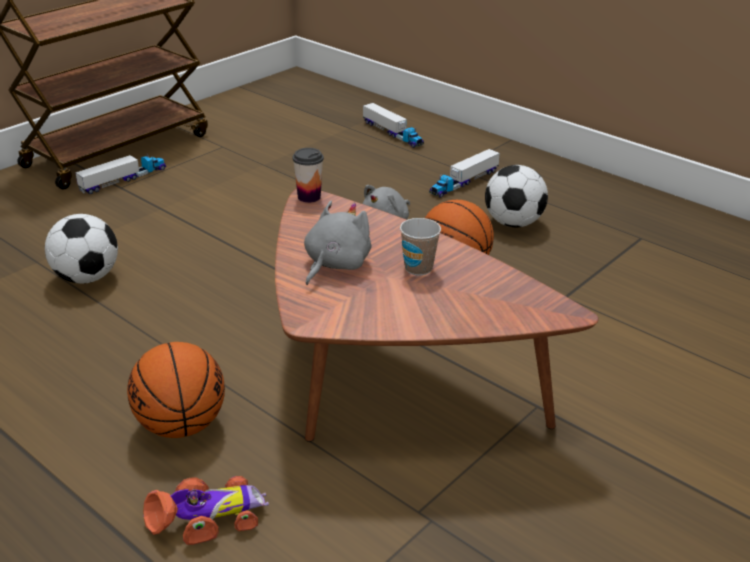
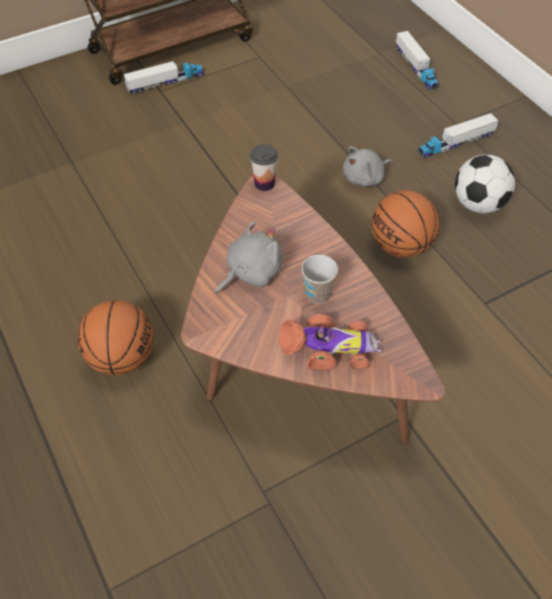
camera: 20 degrees right, 20 degrees up
football [45,214,118,283] -> none
toy car [143,476,269,545] -> toy car moved to [279,314,381,370]

